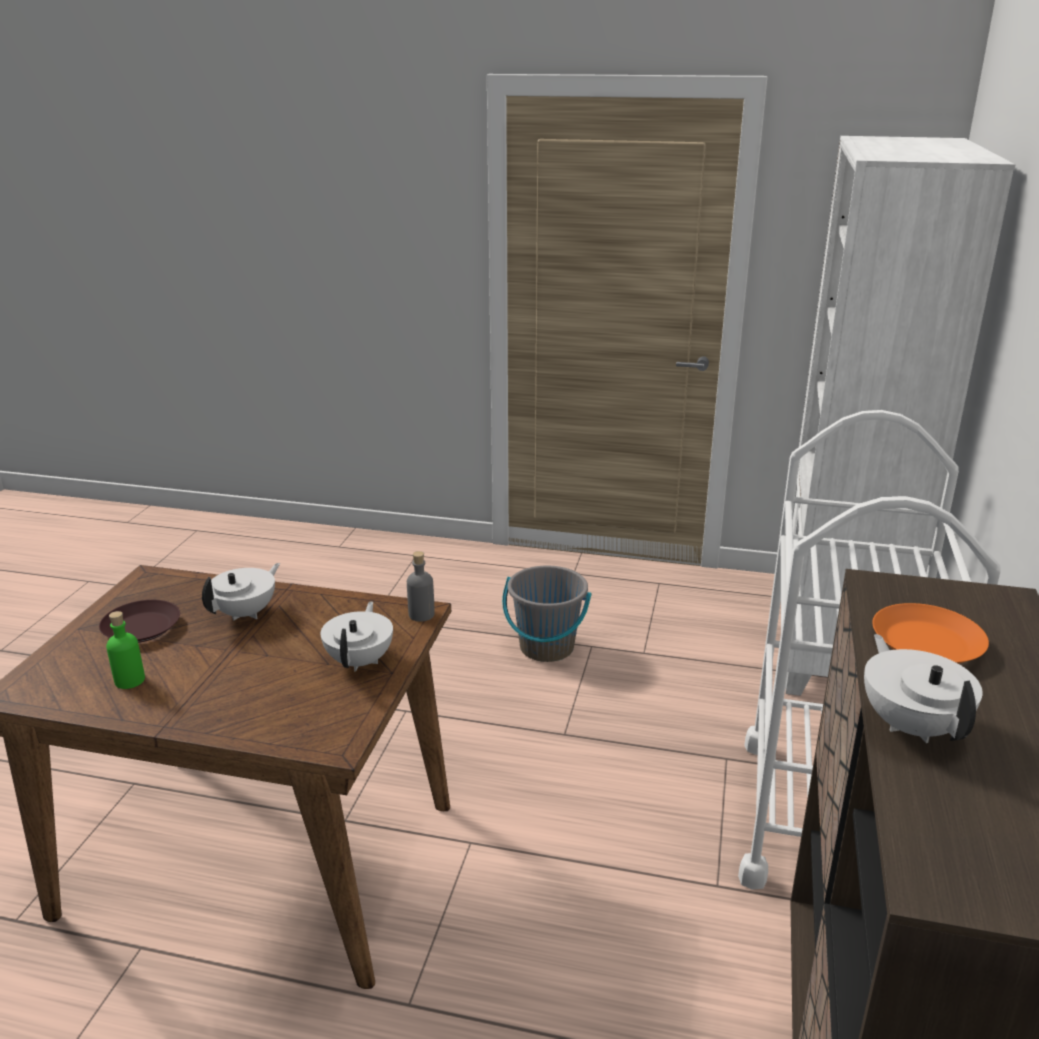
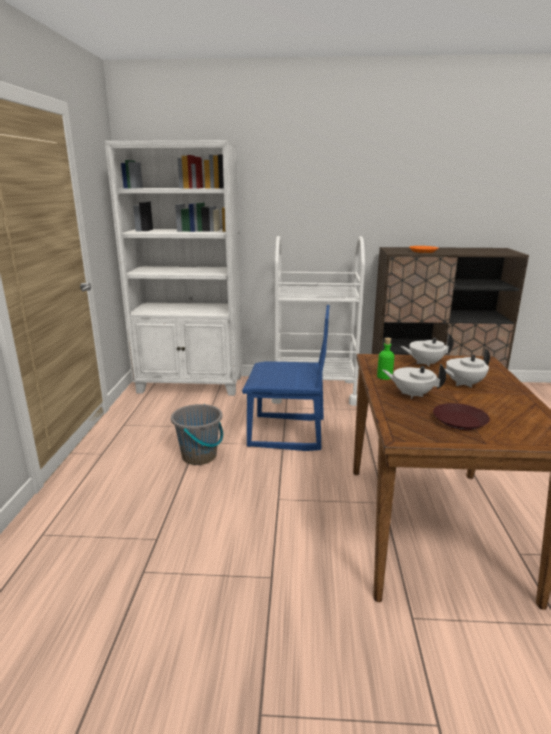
camera: 100 degrees left, 5 degrees down
green bottle [106,611,145,689] -> green bottle moved to [377,338,394,380]
grey bottle [407,551,435,622] -> none
white teapot [864,634,983,743] -> white teapot moved to [445,348,490,388]
none -> blue chair [242,305,330,451]

